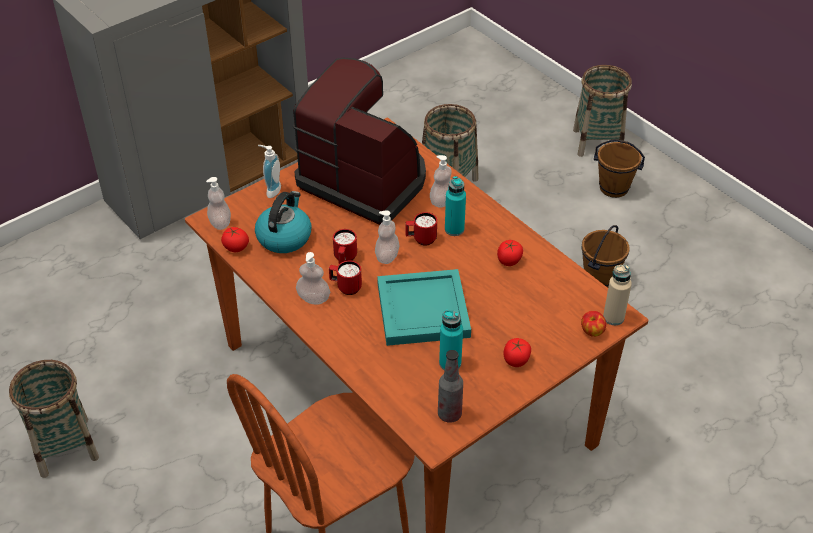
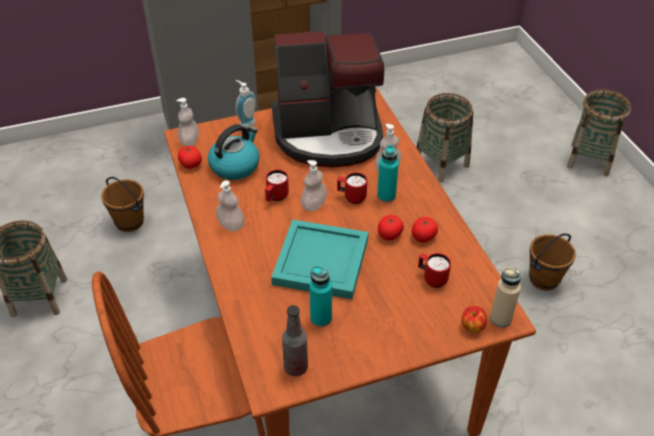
camera: 20 degrees right, 0 degrees up
coffee machine [293,58,426,225] -> coffee machine turned 120 degrees clockwise [272,31,384,167]
red mug [329,261,362,295] -> red mug moved to [418,253,451,288]
tomato [503,338,531,367] -> tomato moved to [378,215,404,240]
brown bucket [594,139,645,198] -> brown bucket moved to [101,177,144,232]

